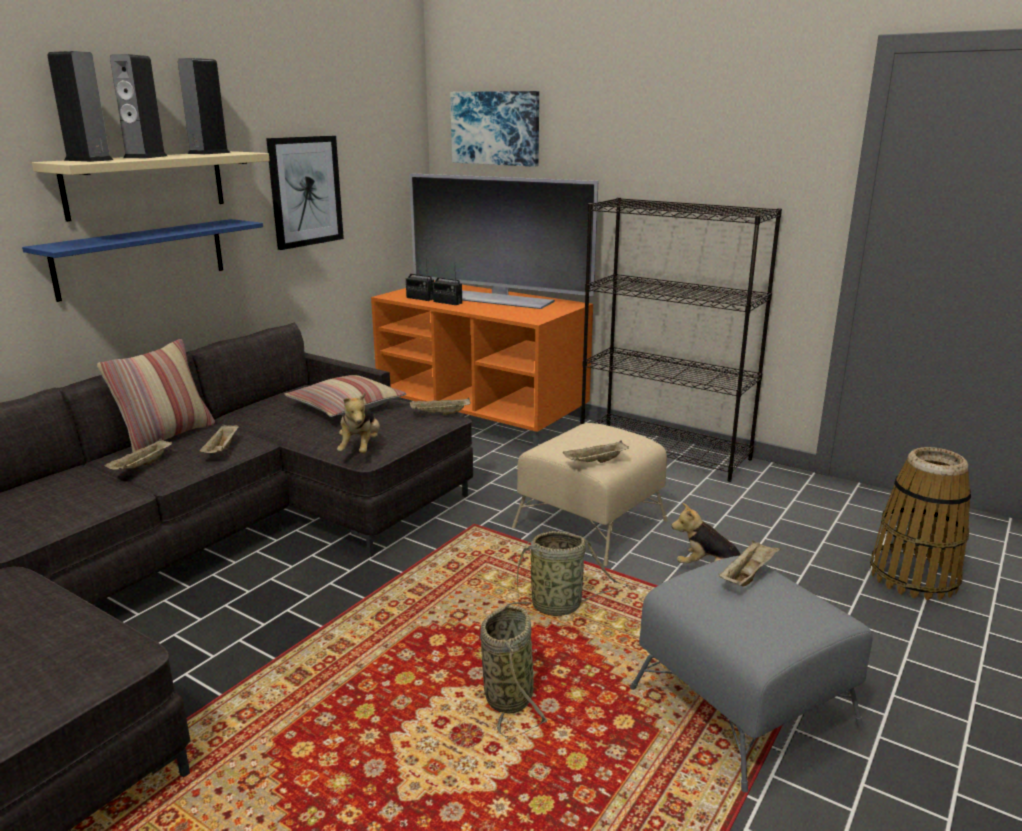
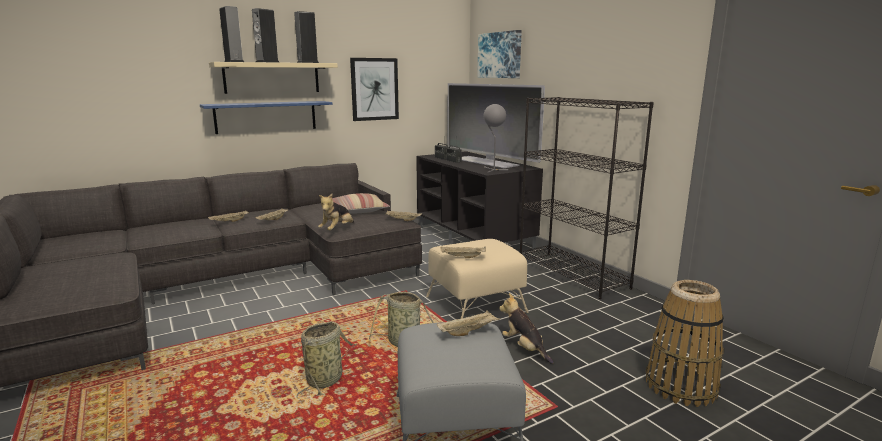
camera: 25 degrees right, 5 degrees down
pillow [97,339,215,453] -> none
orange tv stand [371,281,593,448] -> black tv stand [416,151,543,250]
none -> grey table lamp [484,104,508,173]

